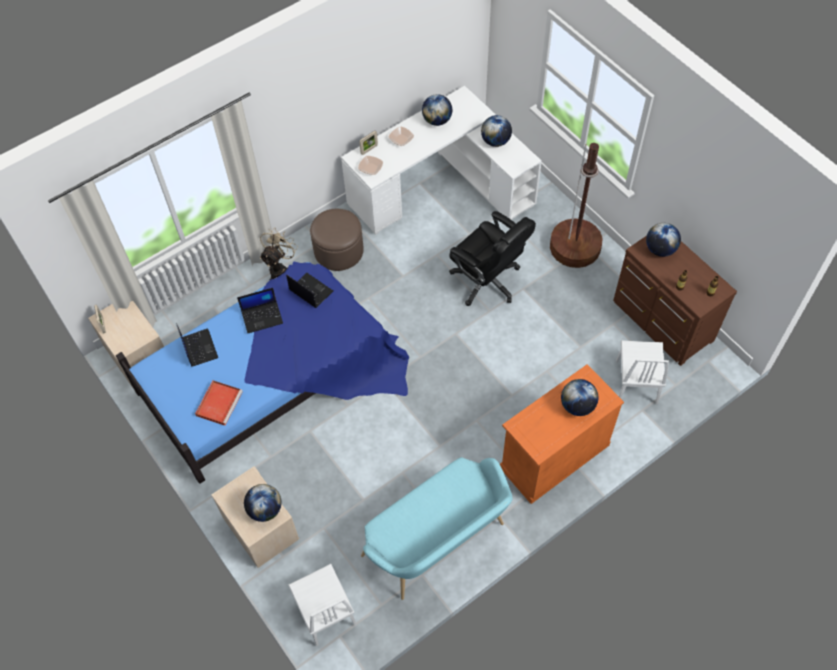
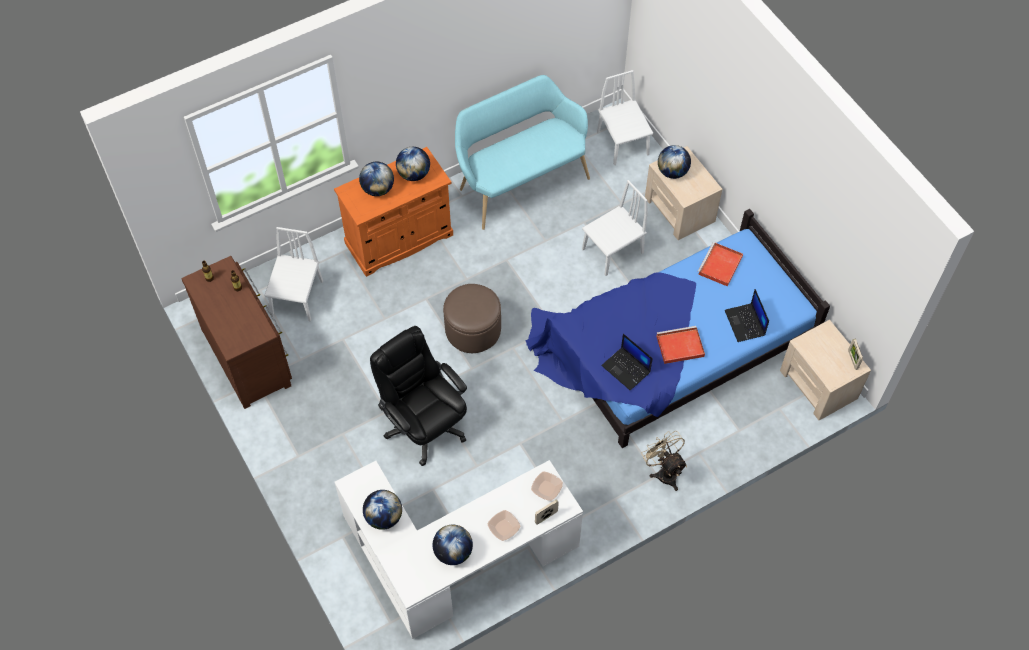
camera: 175 degrees left, 0 degrees up
laptop [237,288,283,333] -> red tray [656,326,705,364]
beige fan [260,228,298,280] -> beige fan turned 120 degrees clockwise [641,431,687,491]
brown ottoman [310,209,364,271] -> brown ottoman moved to [443,284,501,353]
brown floor lamp [550,143,602,268] -> none
globe [646,223,681,257] -> globe moved to [396,147,430,181]
none -> white chair [582,180,648,276]

